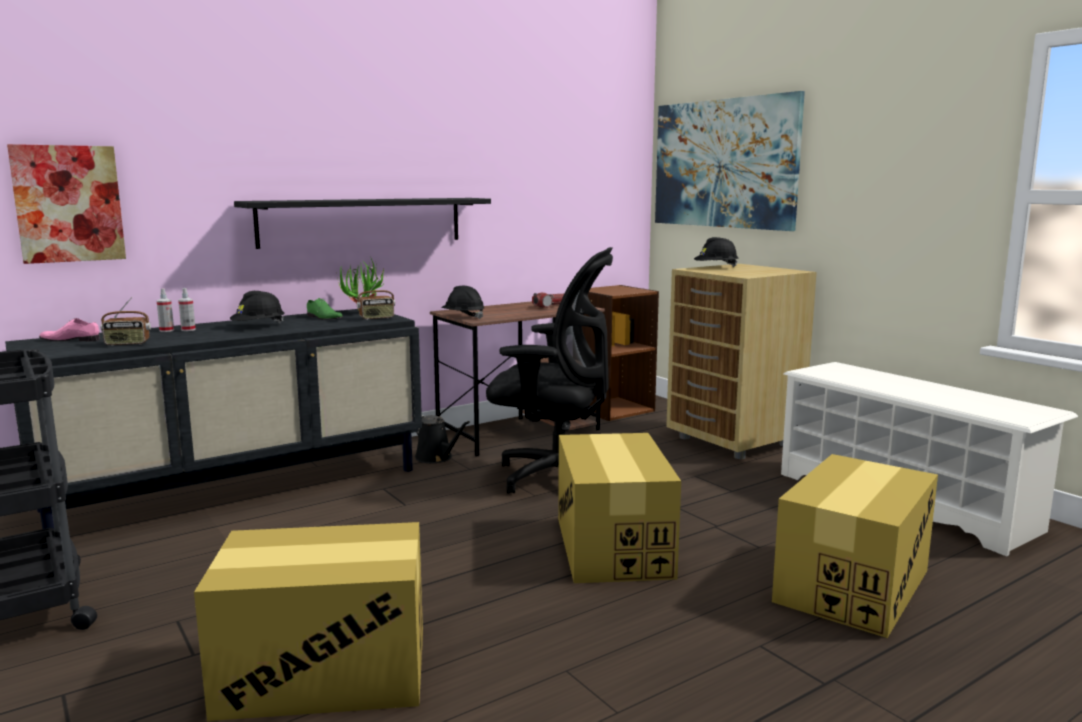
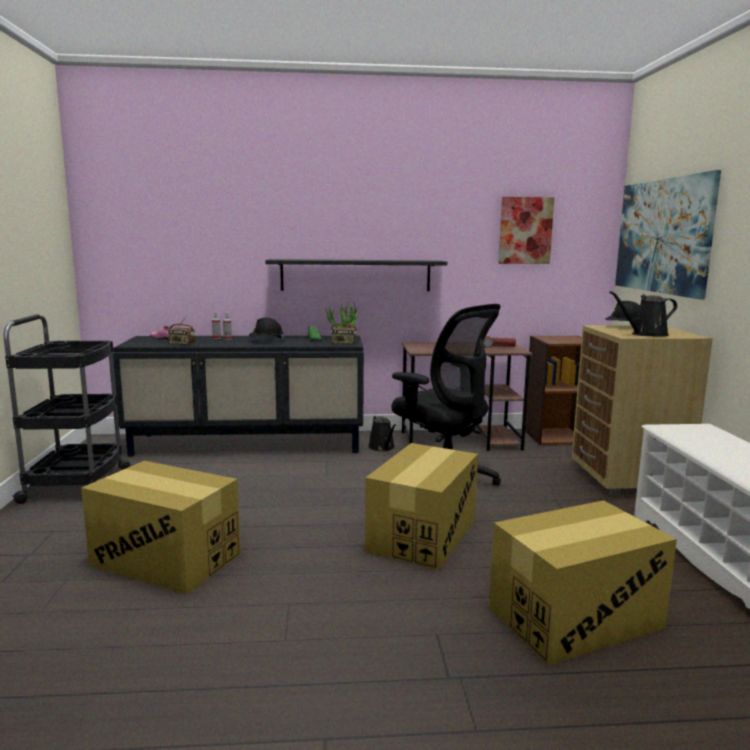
camera: 30 degrees right, 0 degrees up
picture [7,144,126,264] -> picture moved to [499,197,554,264]
black hard hat [441,286,485,319] -> none
none -> black watering can [609,291,677,337]

